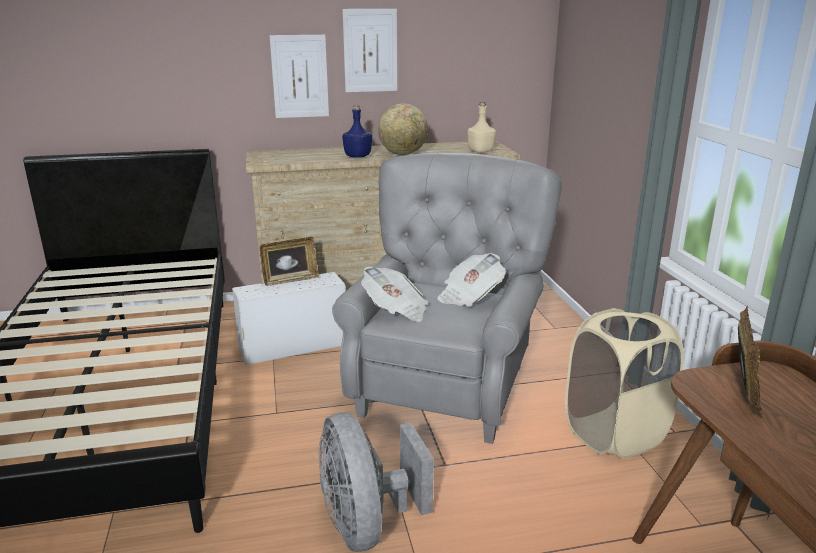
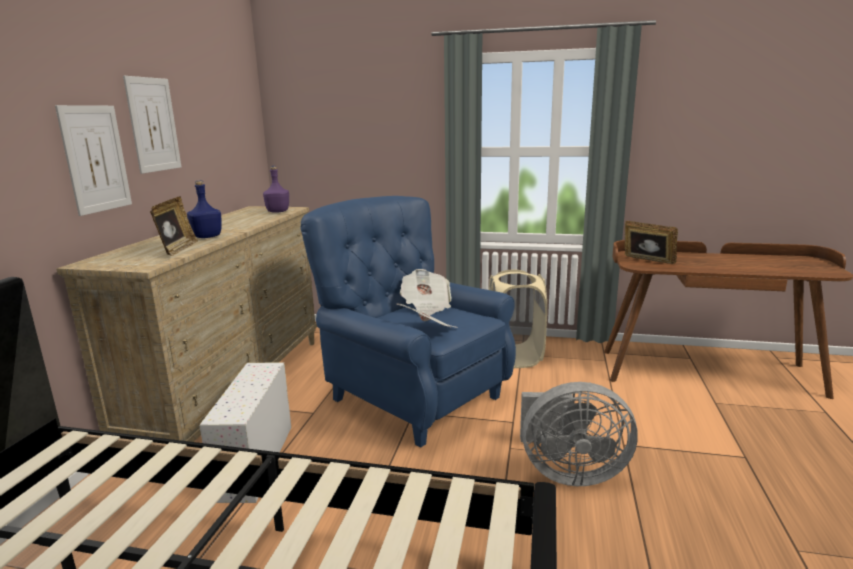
camera: 65 degrees left, 5 degrees down
picture frame [260,237,319,286] -> picture frame moved to [150,196,198,256]
grey armchair [332,153,562,444] -> blue armchair [300,196,516,448]
globe [378,103,428,155] -> none
beige bottle [467,102,496,153] -> purple bottle [263,166,289,213]

